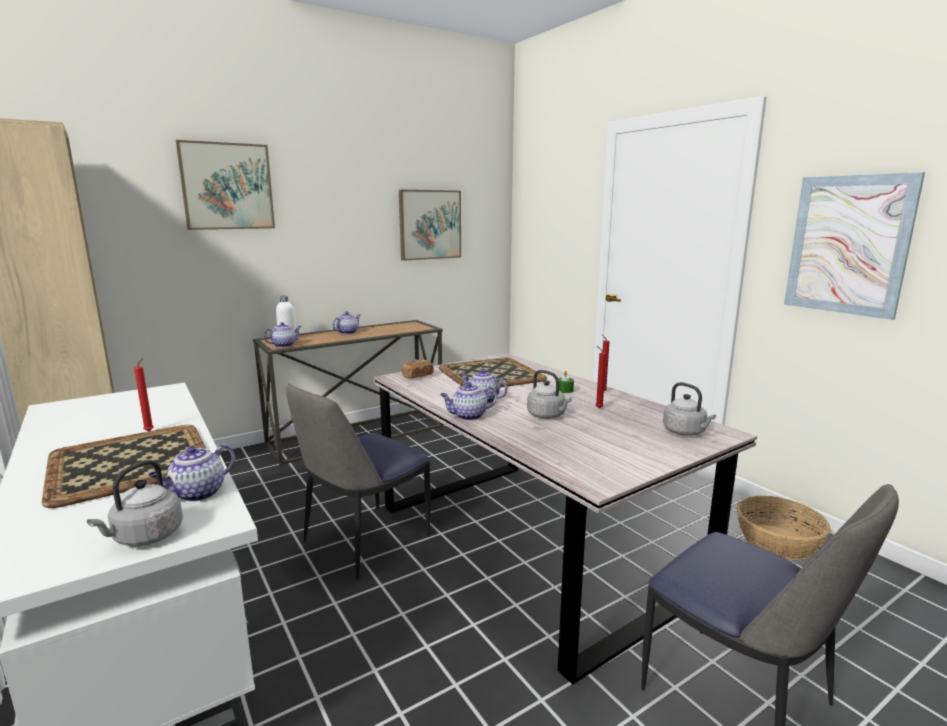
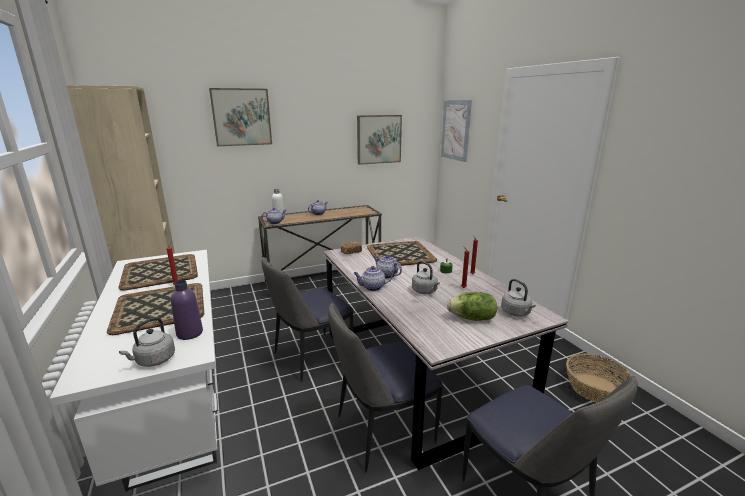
camera: 10 degrees right, 5 degrees up
teapot [148,444,235,502] -> purple bottle [171,280,203,340]
picture [784,172,925,320] -> picture moved to [441,100,472,162]
none -> tray [118,254,198,291]
none -> chair [328,303,443,472]
none -> lettuce [447,292,497,321]

